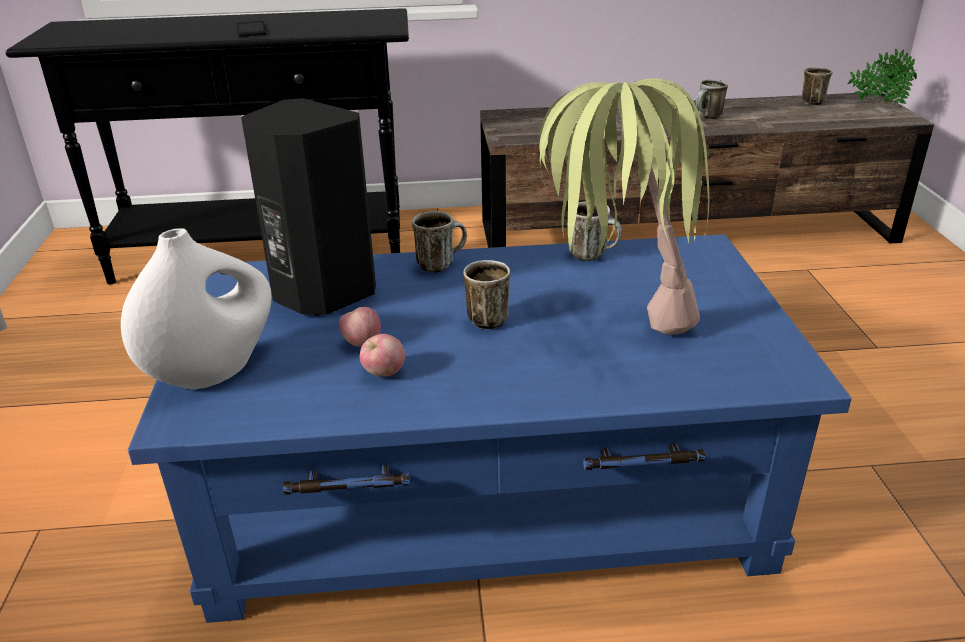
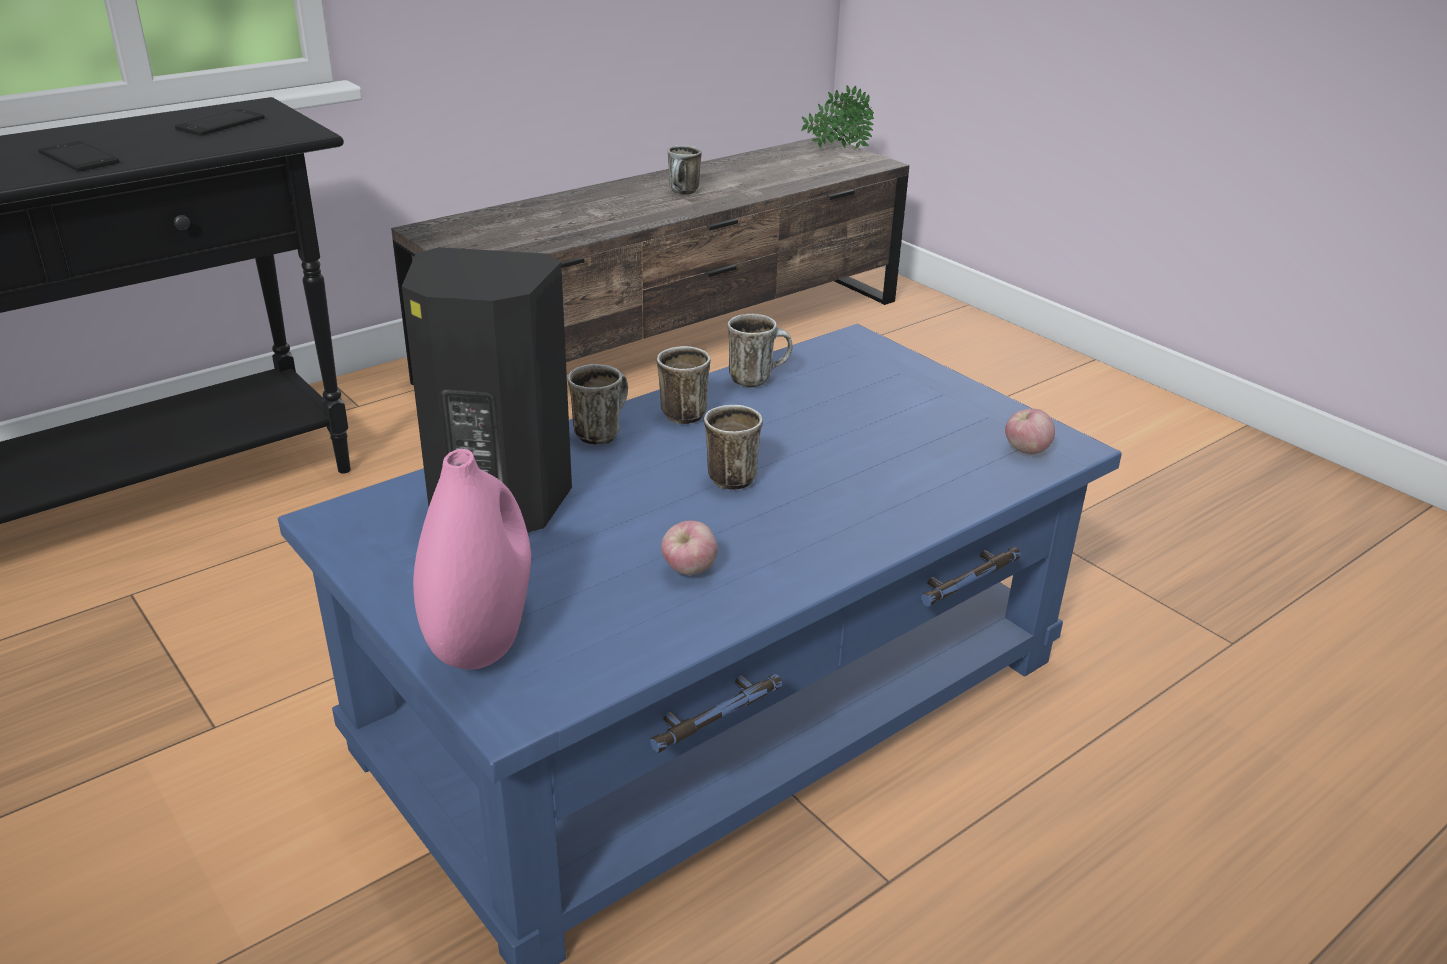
camera: 35 degrees left, 0 degrees up
white vase [121,228,271,389] -> pink vase [413,449,531,669]
apple [339,307,381,347] -> apple moved to [1005,409,1055,454]
potted plant [539,78,710,335] -> none
mug [802,67,833,105] -> mug moved to [657,346,711,424]
none -> phone [175,109,265,136]

